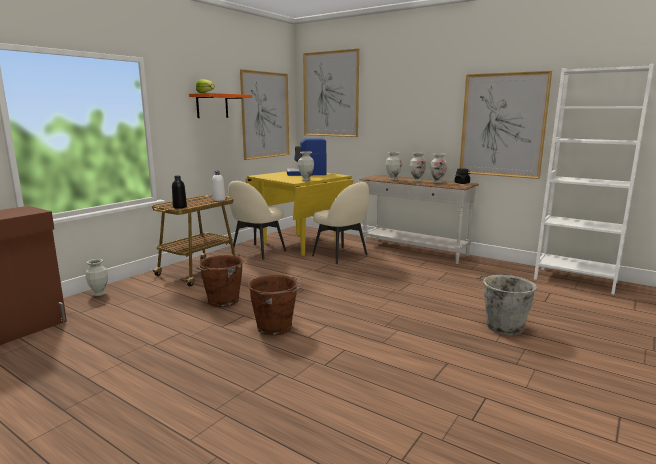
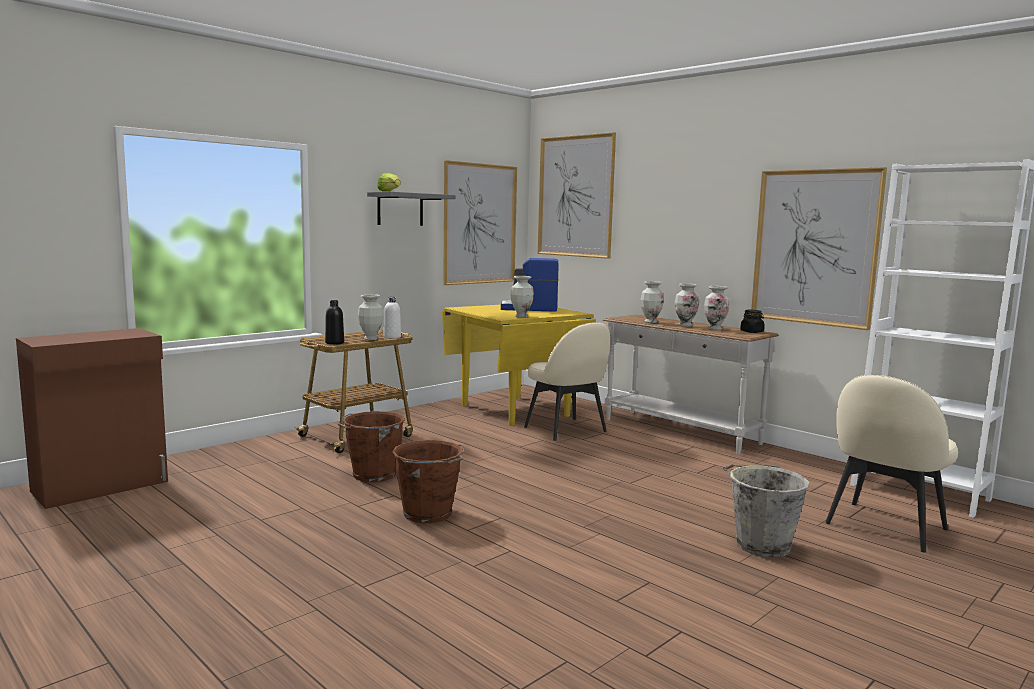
camera: 10 degrees right, 5 degrees down
vase [86,259,108,296] -> vase moved to [358,294,384,340]
orange shelf [189,93,252,118] -> grey shelf [367,192,455,226]
beige chair [228,181,286,260] -> beige chair moved to [825,375,958,553]

